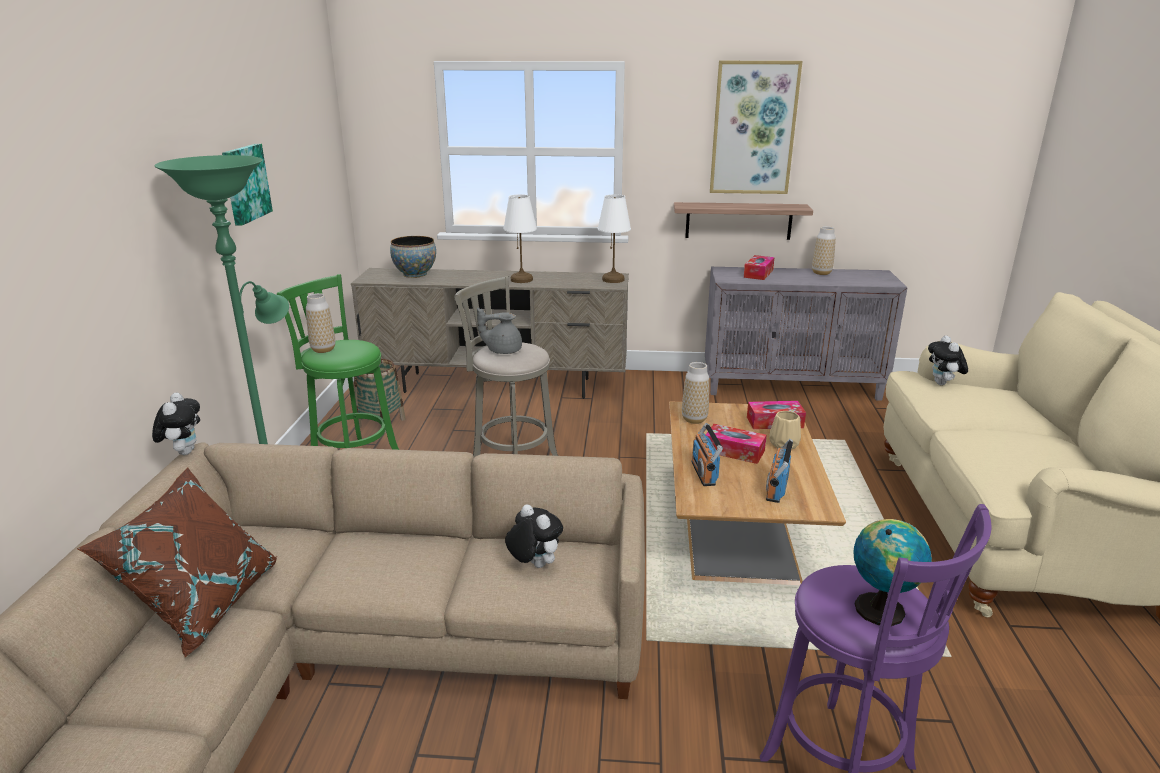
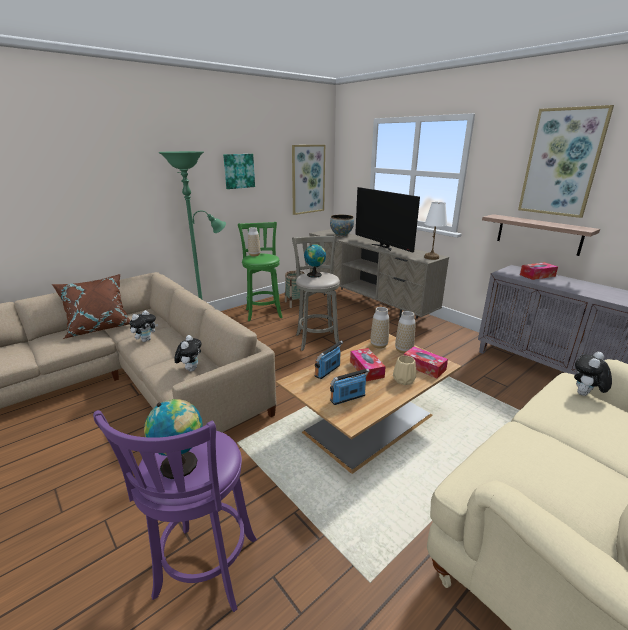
camera: 45 degrees right, 0 degrees up
plush toy [152,392,200,455] -> plush toy moved to [129,310,158,342]
grey teapot [477,308,522,354] -> globe [304,244,326,278]
white table lamp [503,194,537,283] -> television [355,187,420,253]
vase [812,226,836,275] -> vase moved to [395,311,416,354]
none -> picture [292,145,325,215]

